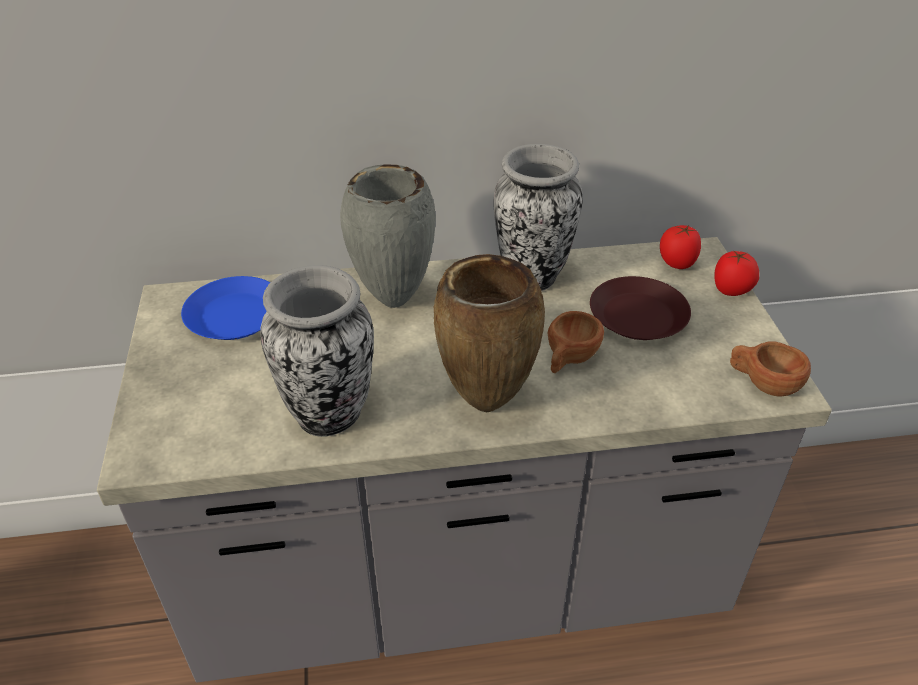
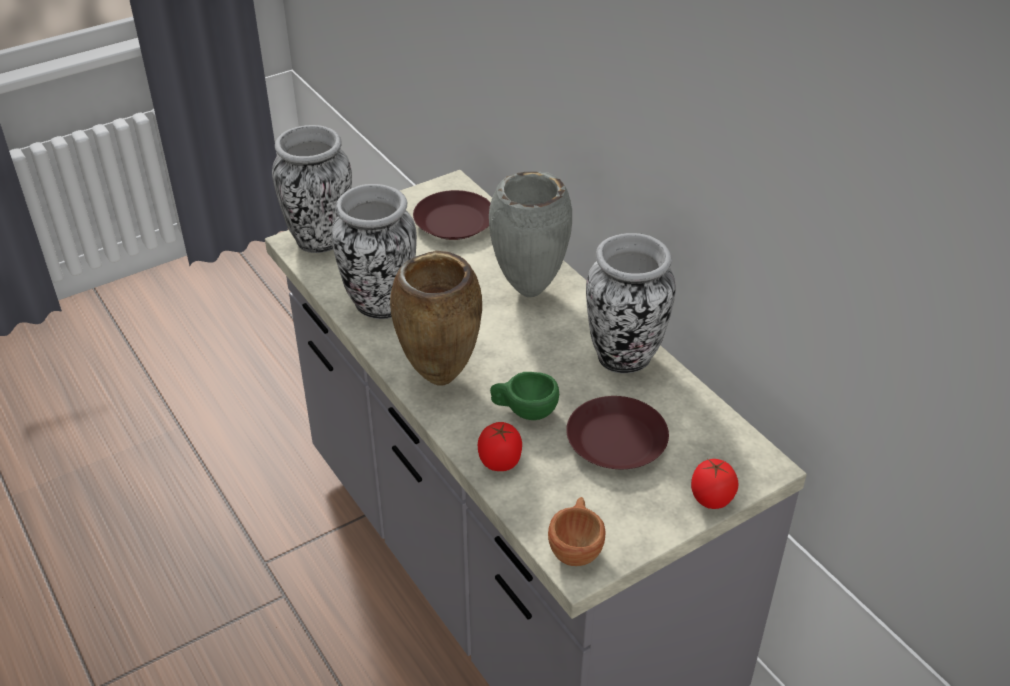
camera: 65 degrees right, 0 degrees up
blue plate [181,276,271,340] -> brown plate [413,190,491,240]
brown cup [548,311,604,373] -> green cup [490,372,559,420]
tomato [660,225,701,269] -> tomato moved to [478,422,522,471]
none -> vase [272,125,352,253]

